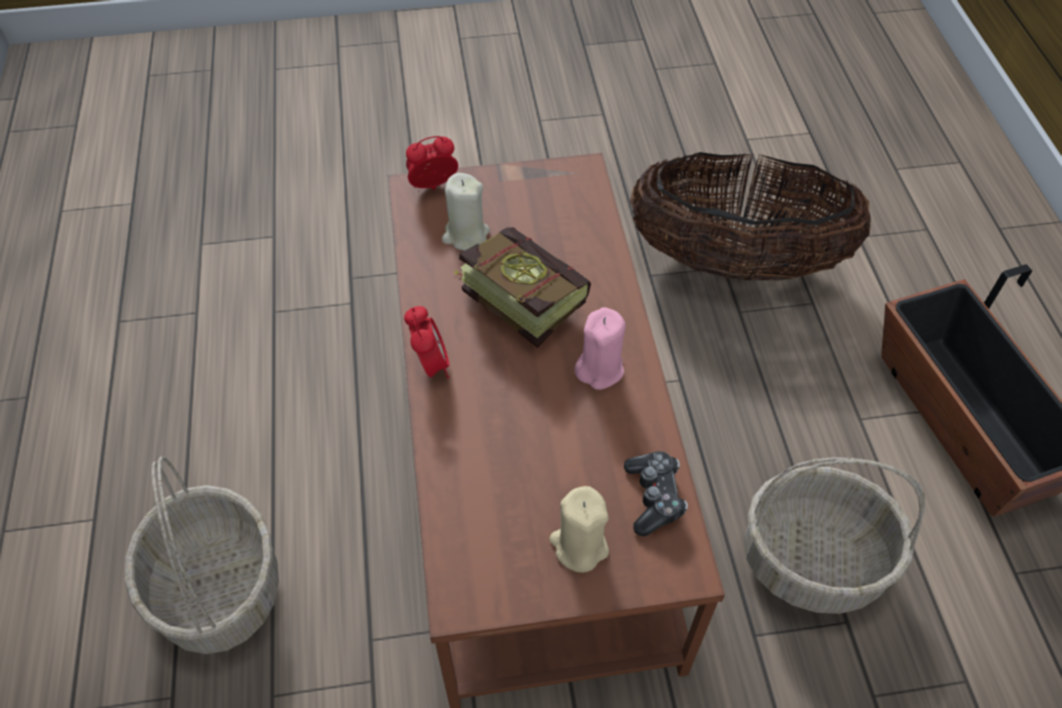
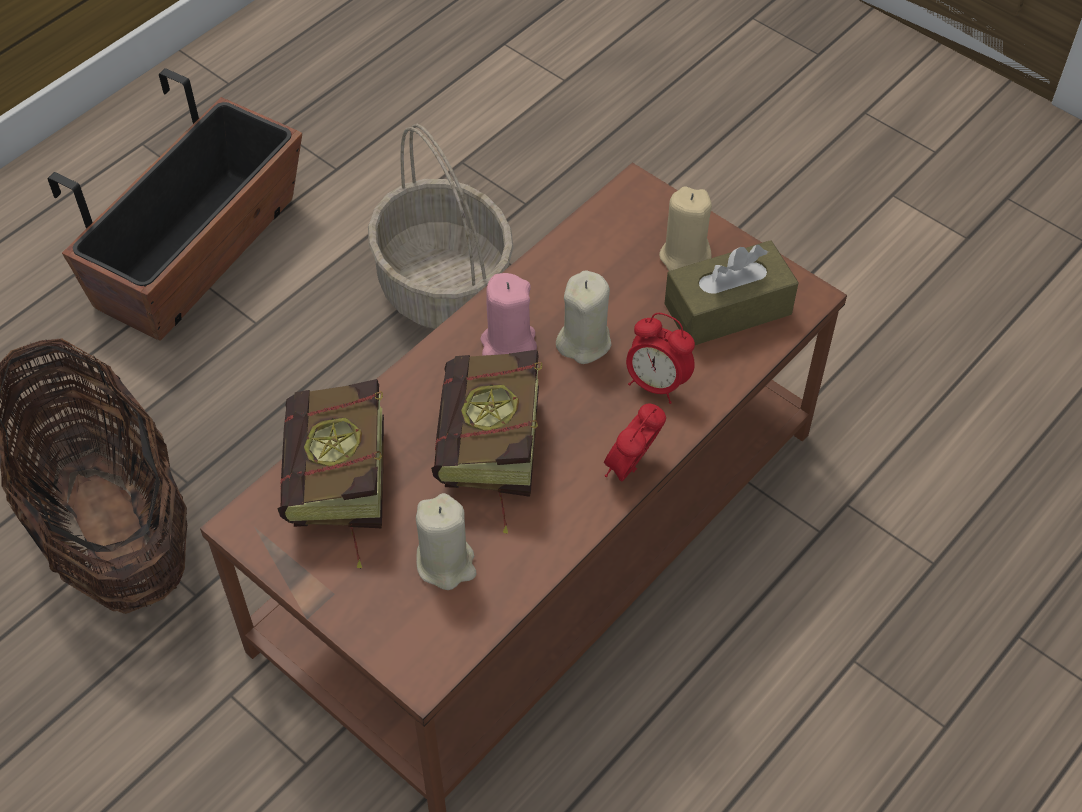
camera: 130 degrees left, 0 degrees up
basket [125,456,279,654] -> none
alarm clock [406,136,458,190] -> alarm clock moved to [626,313,695,404]
game controller [624,451,688,536] -> none
none -> book [278,379,384,569]
none -> beige candle [556,270,612,364]
none -> brown tissue box [664,240,799,345]

